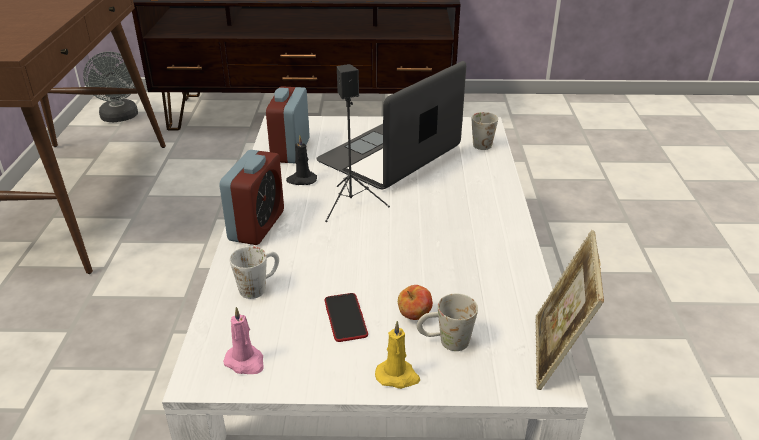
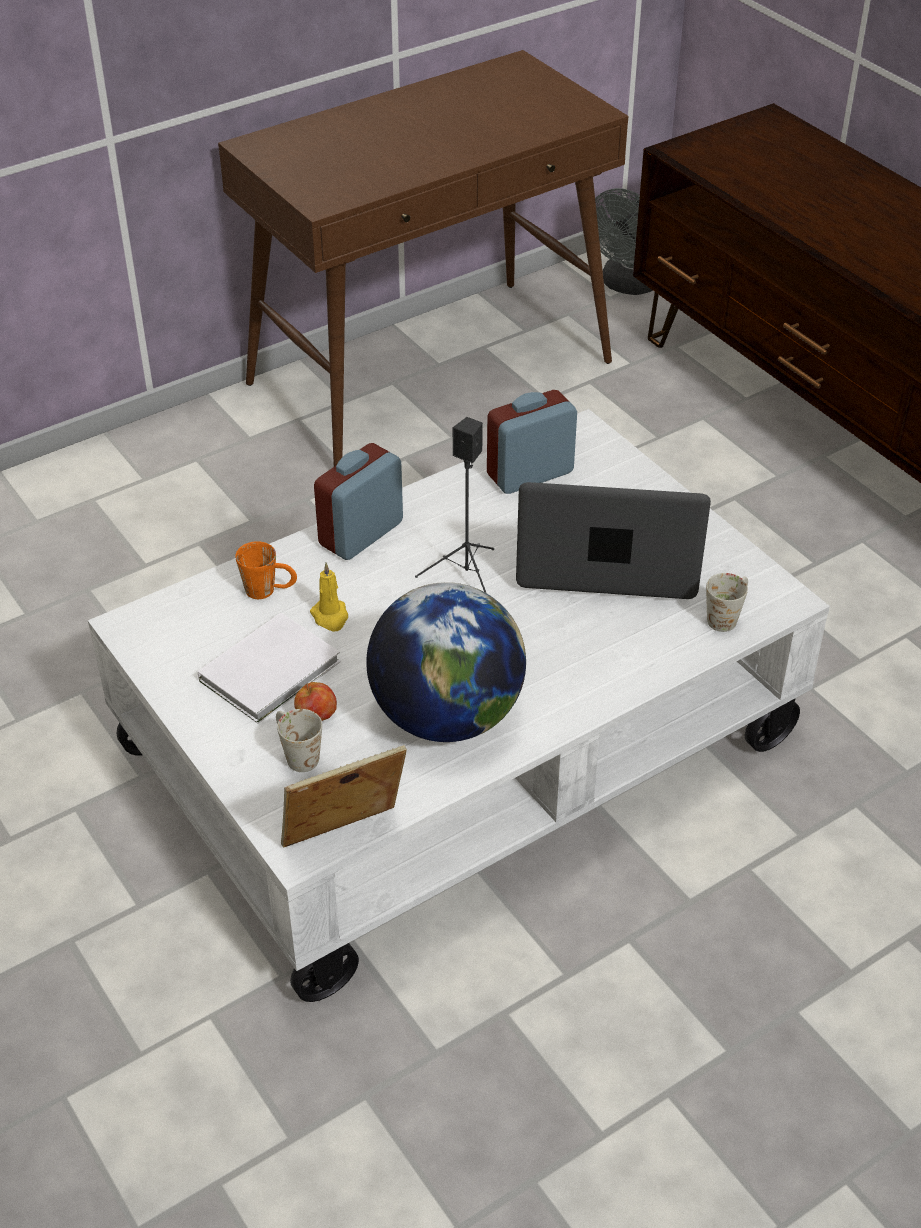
camera: 55 degrees right, 10 degrees up
alarm clock [219,150,284,245] -> alarm clock turned 150 degrees clockwise [314,443,403,560]
pink candle [223,307,263,374] -> none
white mug [229,246,279,299] -> orange mug [235,541,297,599]
black candle [286,135,317,185] -> none
phone [325,293,368,342] -> white book [198,613,341,724]
yellow candle [375,321,420,389] -> yellow candle moved to [310,563,348,632]
none -> globe [366,582,526,742]

